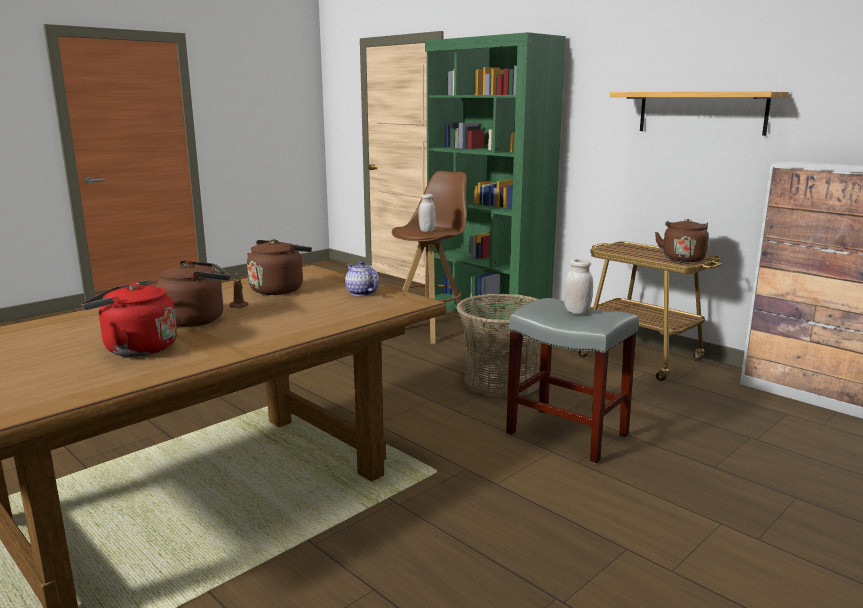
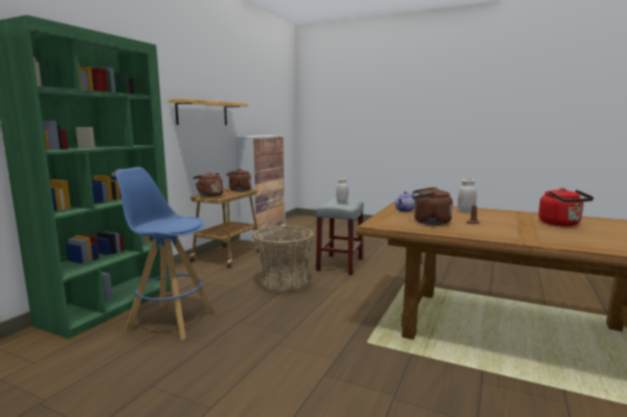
camera: 110 degrees left, 5 degrees down
brown kettle [156,261,230,327] -> brown kettle moved to [193,173,223,197]
brown stool [392,171,467,344] -> blue stool [115,167,215,340]
white jar [419,194,436,232] -> white jar moved to [457,179,477,213]

